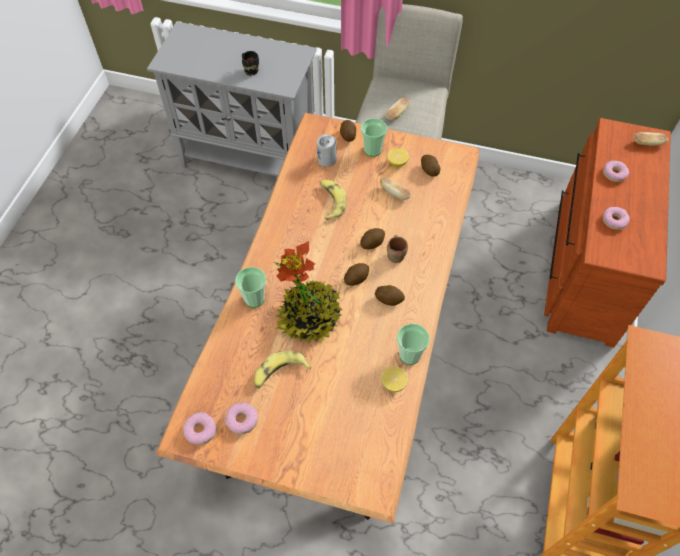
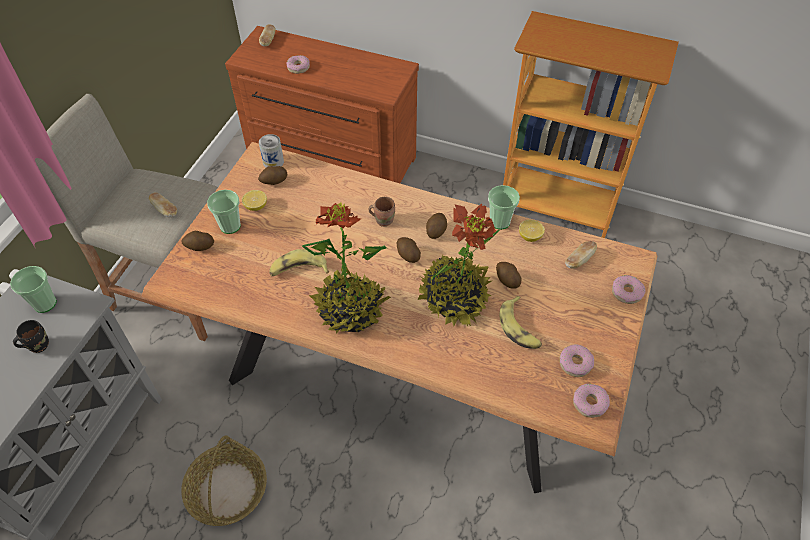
camera: 85 degrees left, 5 degrees down
cup [235,267,266,308] -> cup moved to [10,266,57,313]
can [317,135,337,167] -> can moved to [259,134,284,168]
potato [360,228,385,249] -> potato moved to [496,262,521,289]
bread [380,177,411,200] -> bread moved to [565,241,597,269]
donut [602,207,630,230] -> donut moved to [612,275,646,304]
none -> basket [181,436,267,526]
none -> potted plant [302,203,391,334]

